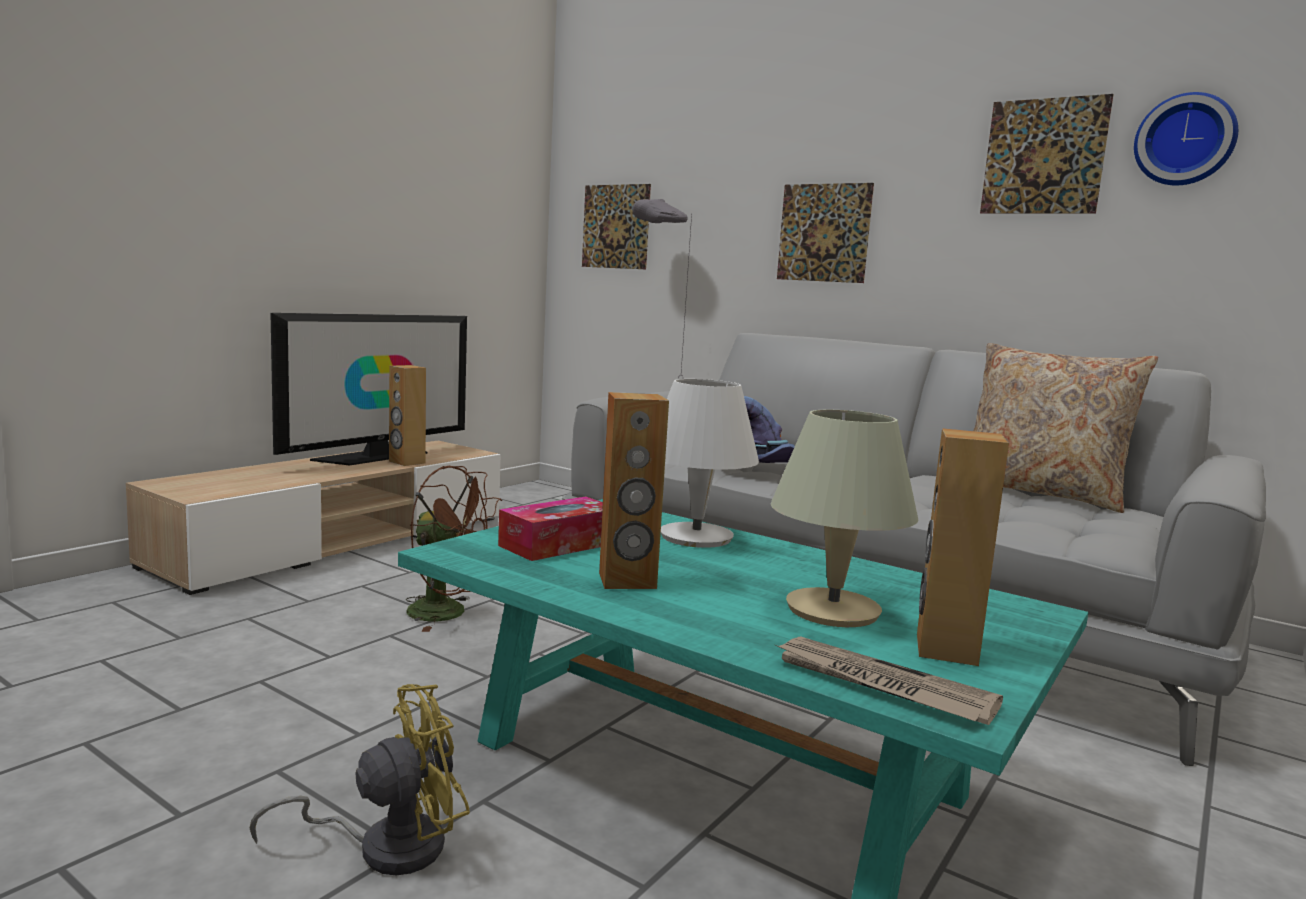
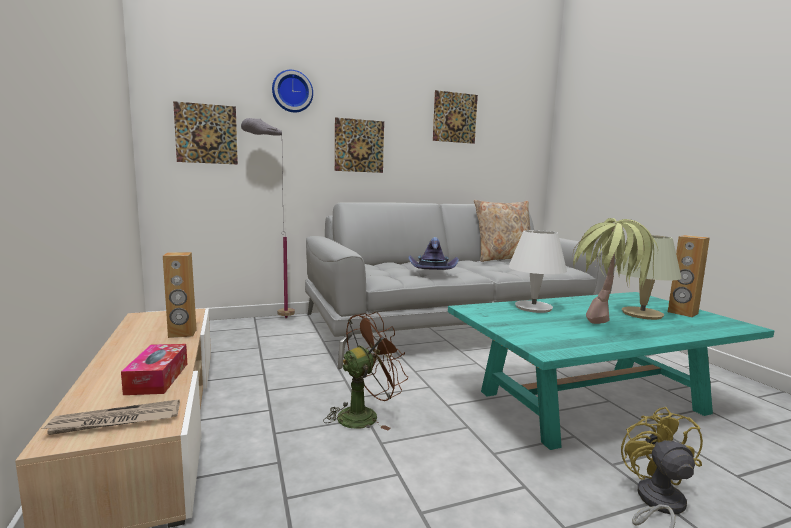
camera: 55 degrees left, 0 degrees up
television [270,313,467,466] -> none
tissue box [498,497,603,561] -> tissue box moved to [121,344,187,395]
brown speaker [599,392,669,589] -> potted plant [573,218,658,324]
newspaper [774,636,1003,725] -> newspaper moved to [41,400,180,435]
wall clock [1134,92,1238,186] -> wall clock moved to [272,70,313,112]

